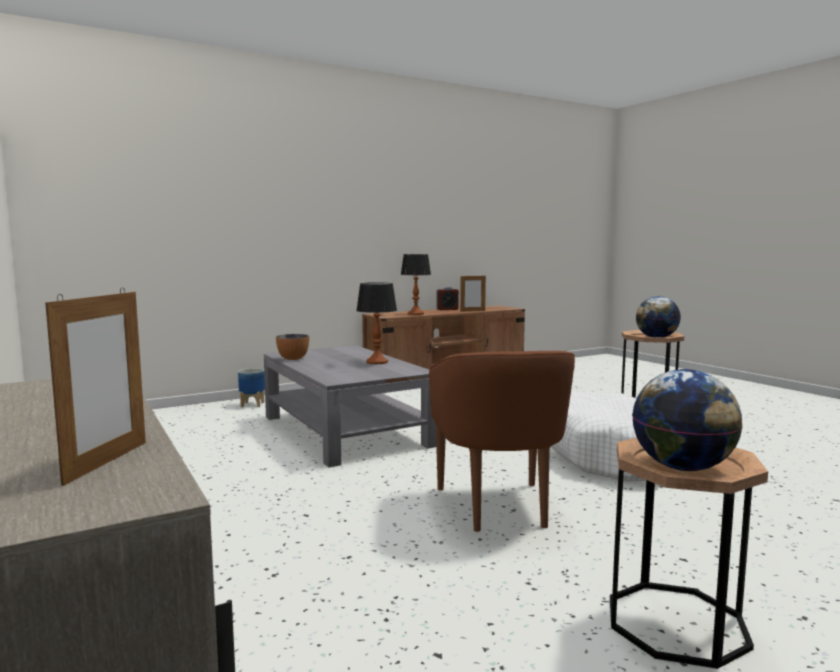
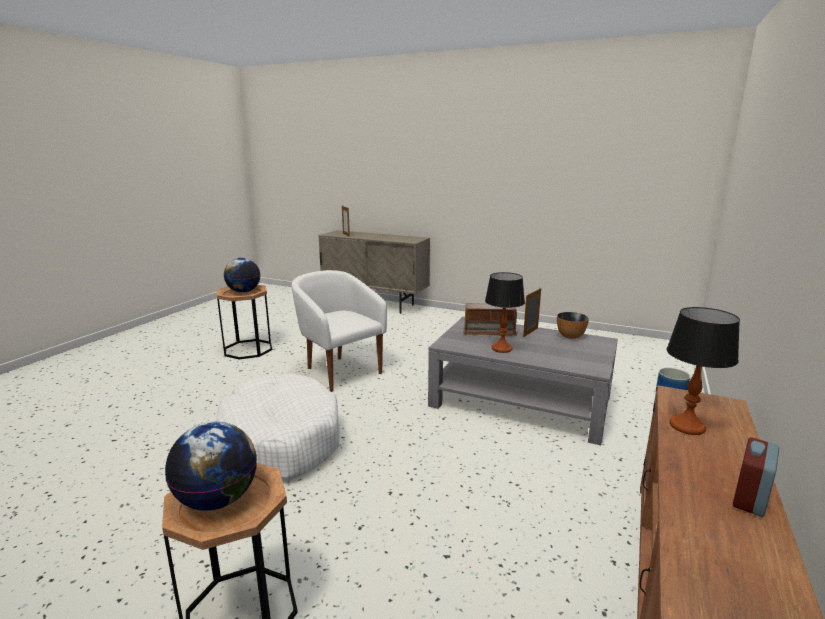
camera: 145 degrees right, 10 degrees up
brown armchair [429,351,575,532] -> white armchair [292,270,387,392]
picture frame [460,275,486,312] -> picture frame moved to [523,288,541,337]
none -> radio [462,303,517,336]

